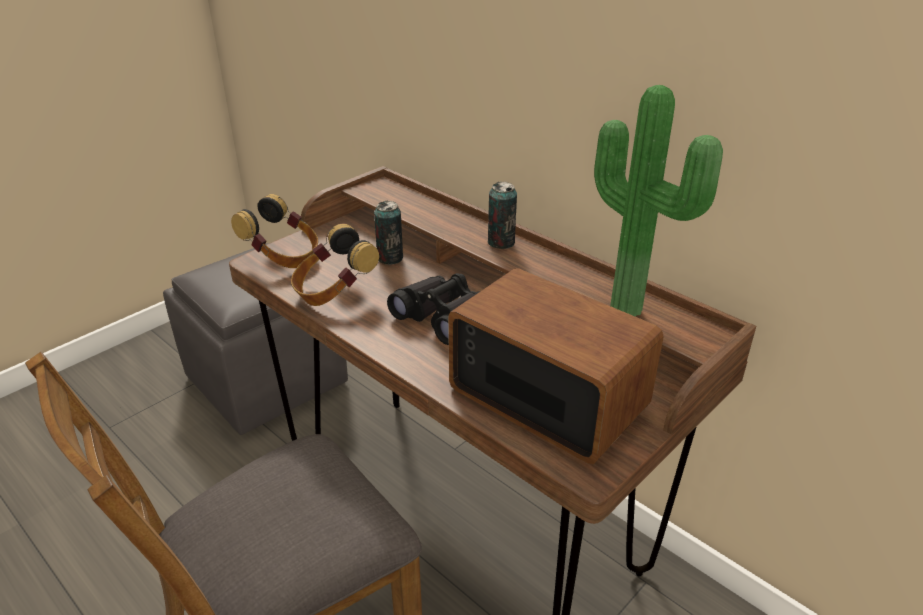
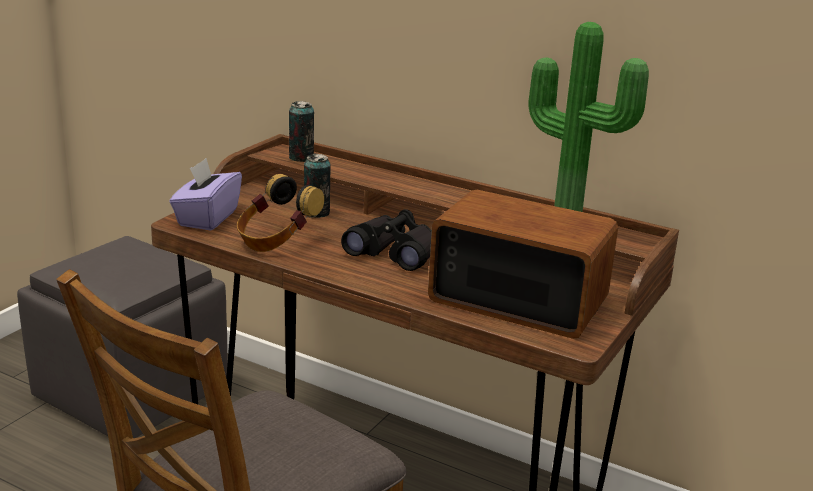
camera: 15 degrees left, 10 degrees down
headphones [231,194,318,268] -> purple tissue box [169,158,242,231]
can [487,182,517,249] -> can moved to [289,101,314,162]

